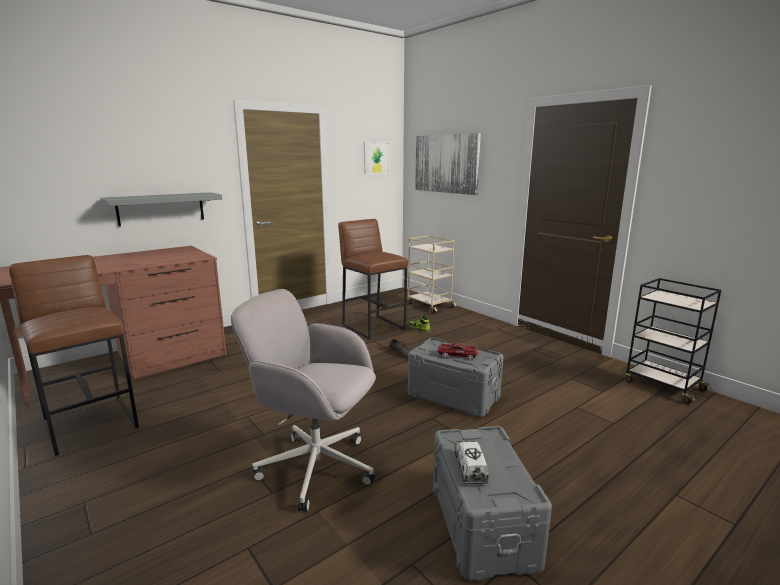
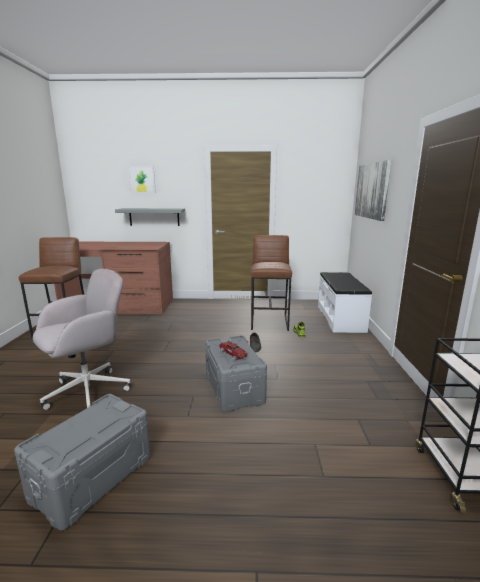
camera: 40 degrees right, 0 degrees up
grey office chair [231,289,376,511] -> grey office chair turned 75 degrees clockwise [33,268,131,410]
picture [364,142,390,174] -> picture moved to [128,166,156,193]
beige cart [407,235,456,313] -> white bench [318,272,372,333]
toy truck [454,441,489,484] -> none

